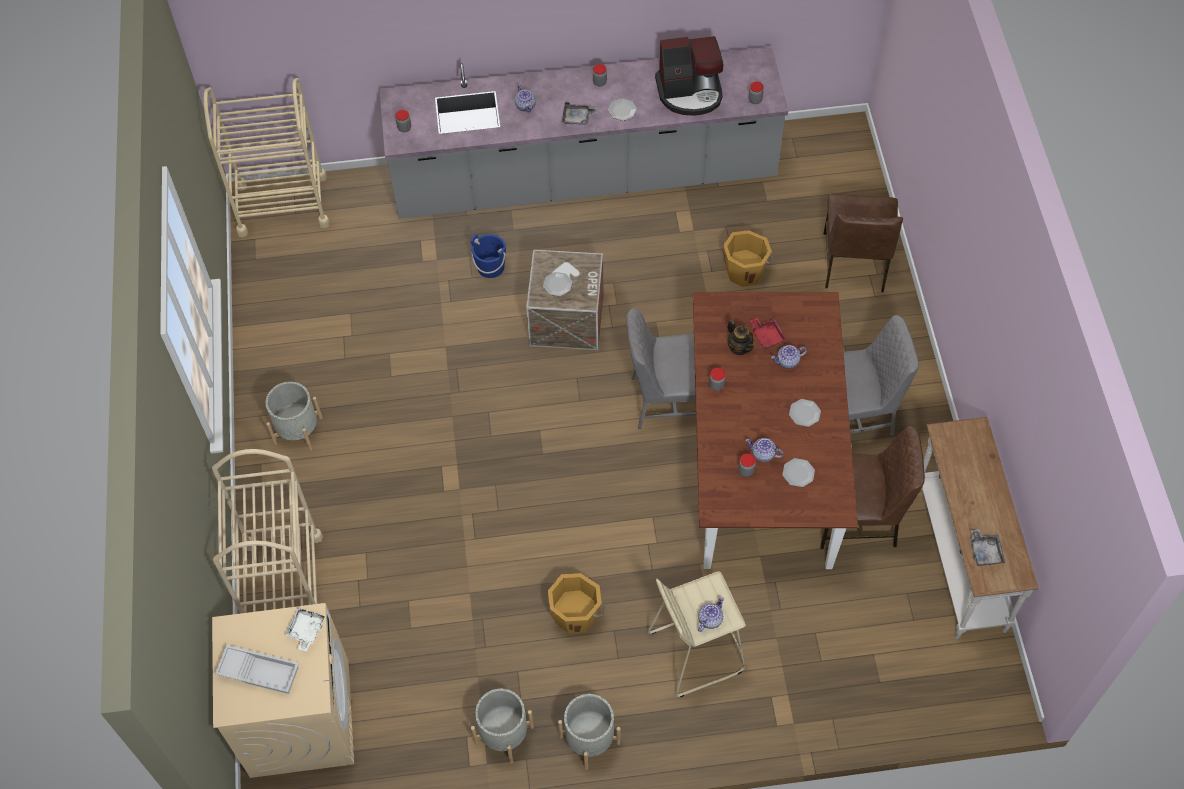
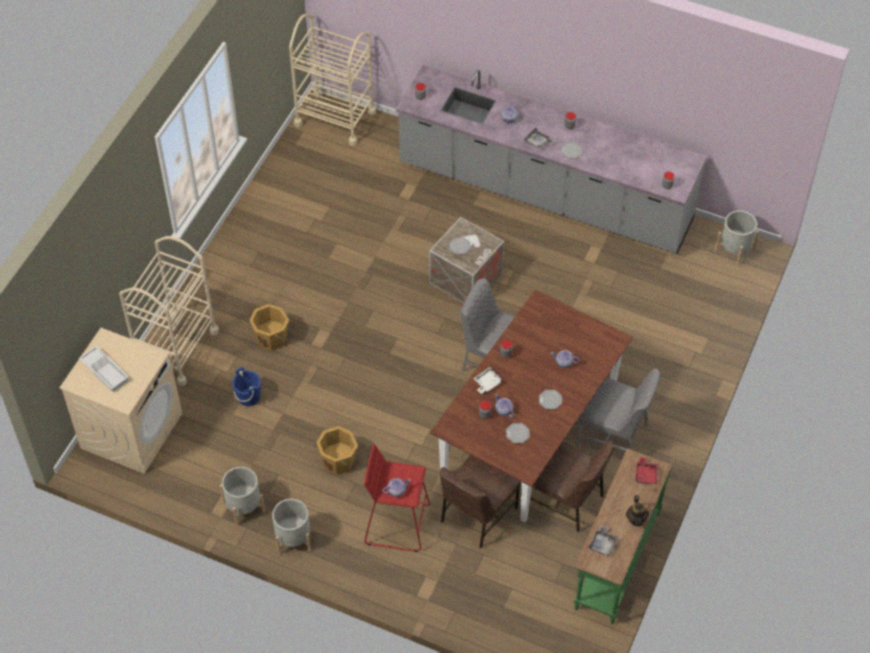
camera: 30 degrees right, 5 degrees down
grey planter [266,382,323,451] -> grey planter moved to [715,210,759,266]
white tray [285,608,325,652] -> white tray moved to [473,367,503,394]
blue bucket [470,233,506,278] -> blue bucket moved to [232,367,261,406]
beige stool [648,571,746,697] -> red stool [364,444,430,552]
coffee machine [655,36,723,116] -> none
orange bucket [723,230,774,287] -> orange bucket moved to [250,304,289,350]
teapot [727,319,754,355] -> teapot moved to [626,495,649,526]
red tray [750,318,787,350] -> red tray moved to [635,457,659,484]
brown chair [824,193,903,292] -> brown chair moved to [440,455,521,548]
white console table [922,417,1038,639] -> green console table [574,448,672,624]

